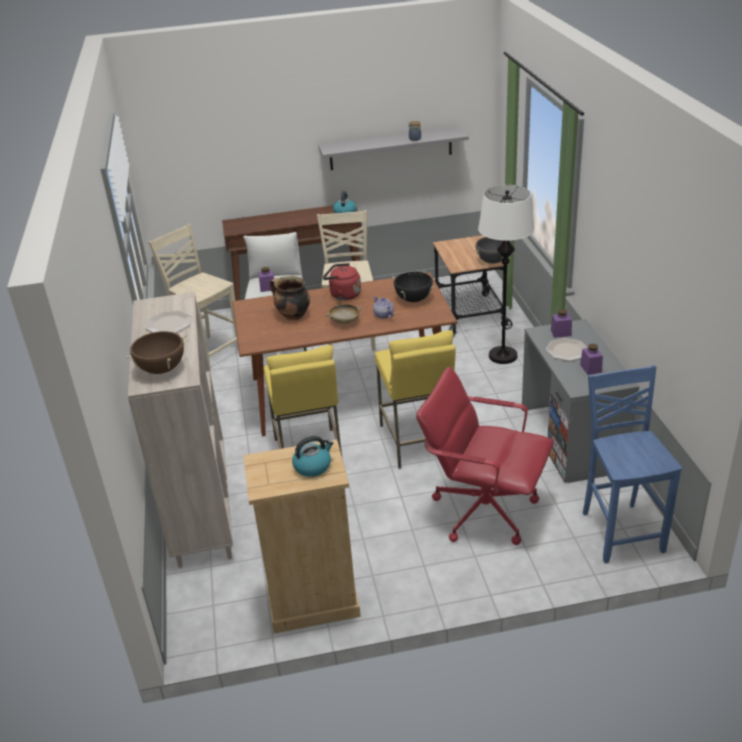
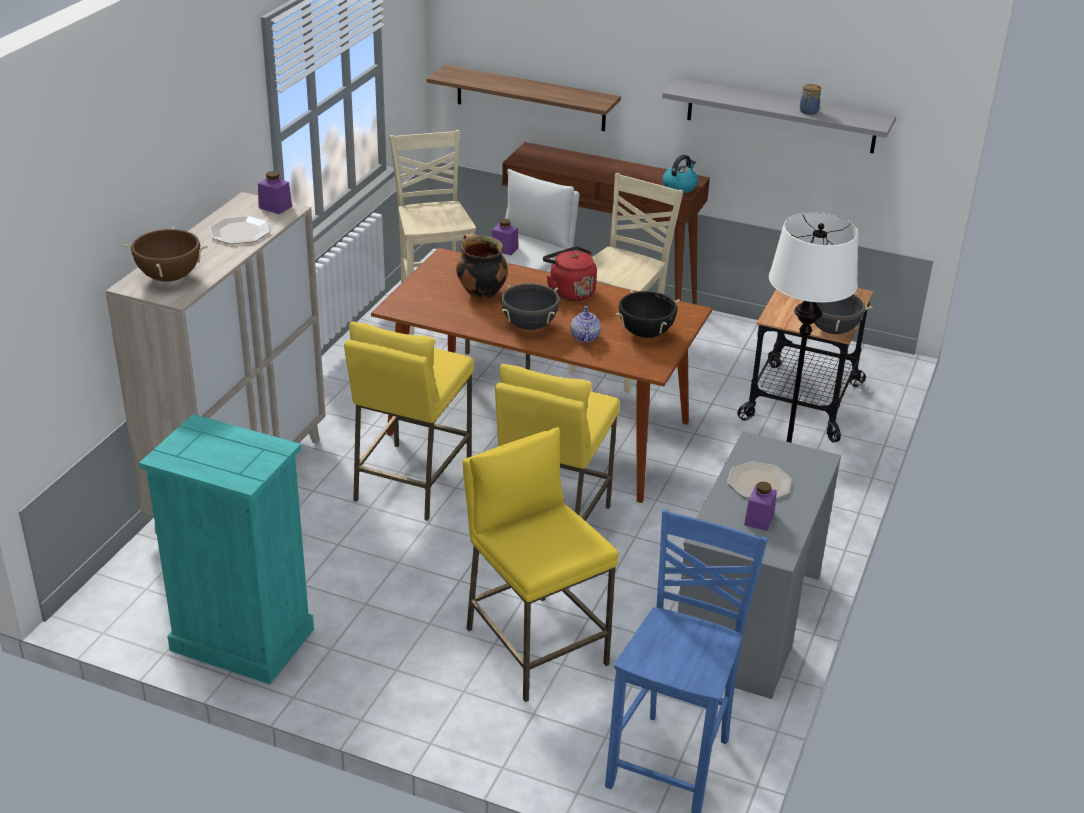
camera: 30 degrees right, 0 degrees up
beige dresser [243,439,361,633] -> turquoise dresser [139,414,314,684]
kettle [292,436,333,477] -> none
beige bowl [326,304,362,324] -> black cooking pot [501,284,560,330]
red office chair [416,367,554,545] -> yellow stool [462,427,619,702]
purple jar [551,309,572,338] -> purple jar moved to [258,171,292,214]
none -> shelf [427,65,621,131]

